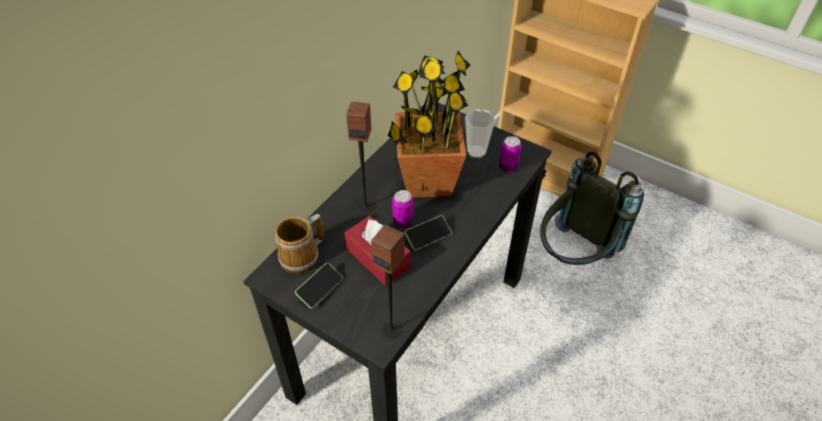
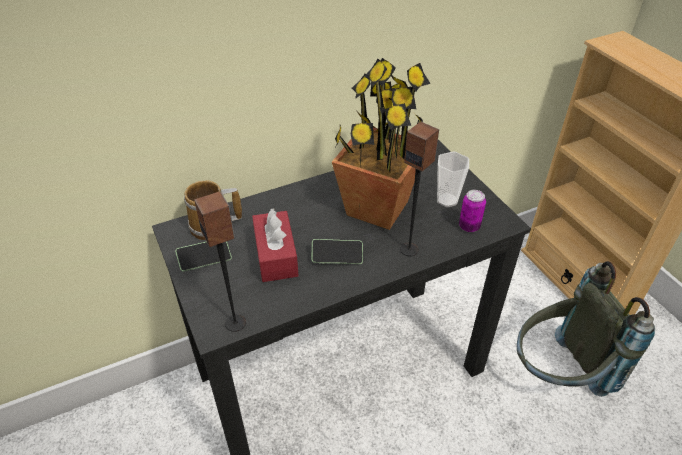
camera: 30 degrees right, 5 degrees down
speaker [346,101,374,213] -> speaker moved to [400,122,439,256]
can [392,190,413,228] -> none

